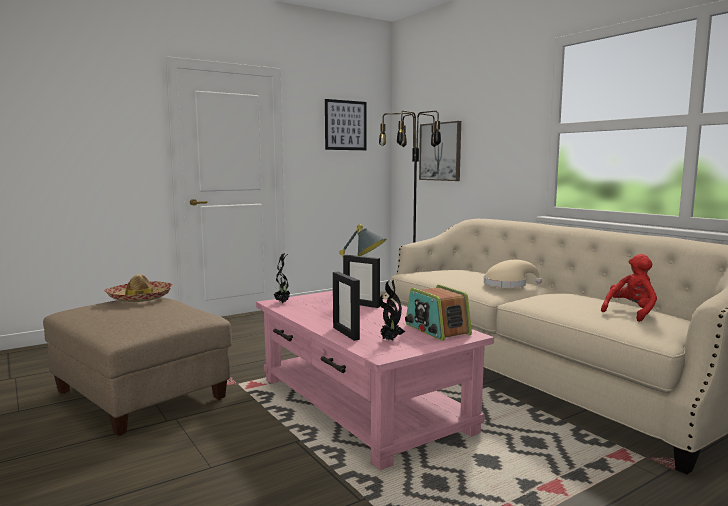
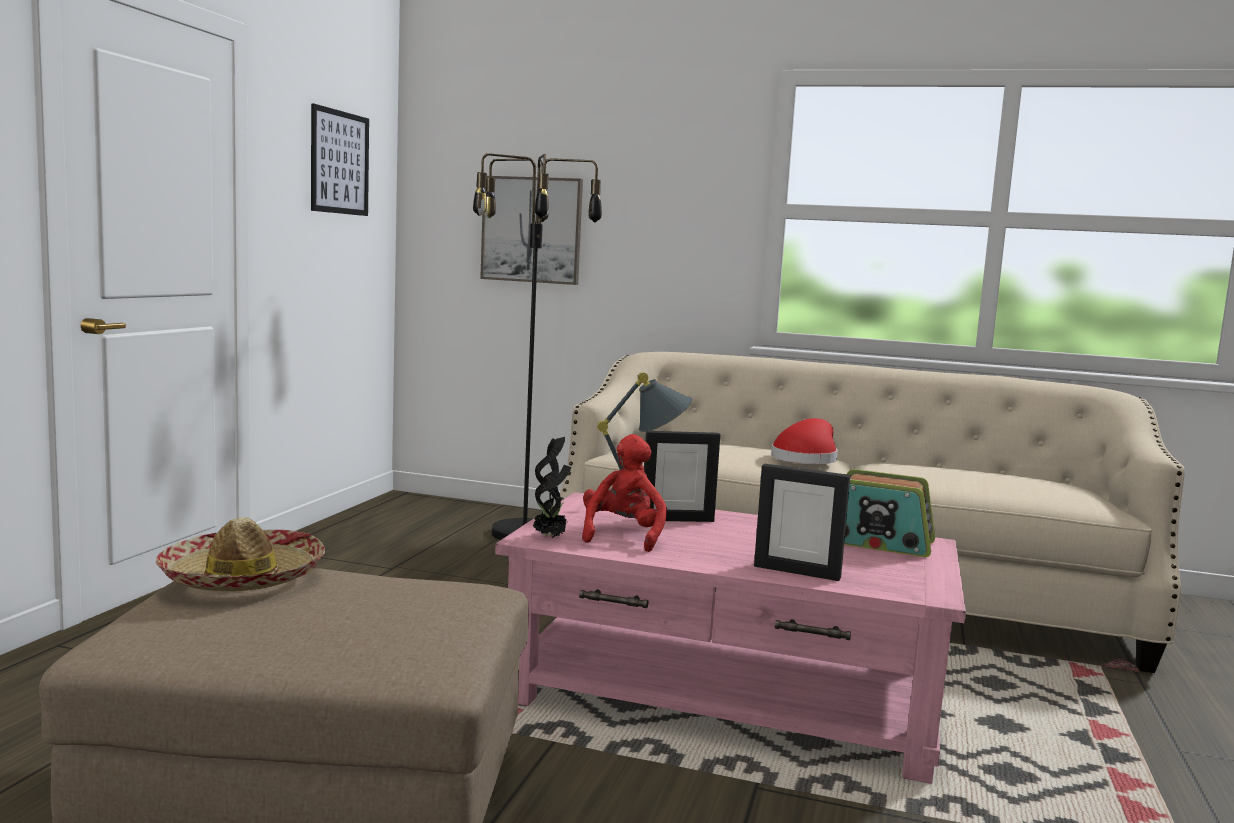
camera: 40 degrees left, 0 degrees up
potted plant [379,279,405,341] -> none
beige hat [484,260,542,288] -> red hat [771,418,838,464]
red plush toy [601,254,657,322] -> red plush toy moved to [582,434,667,552]

